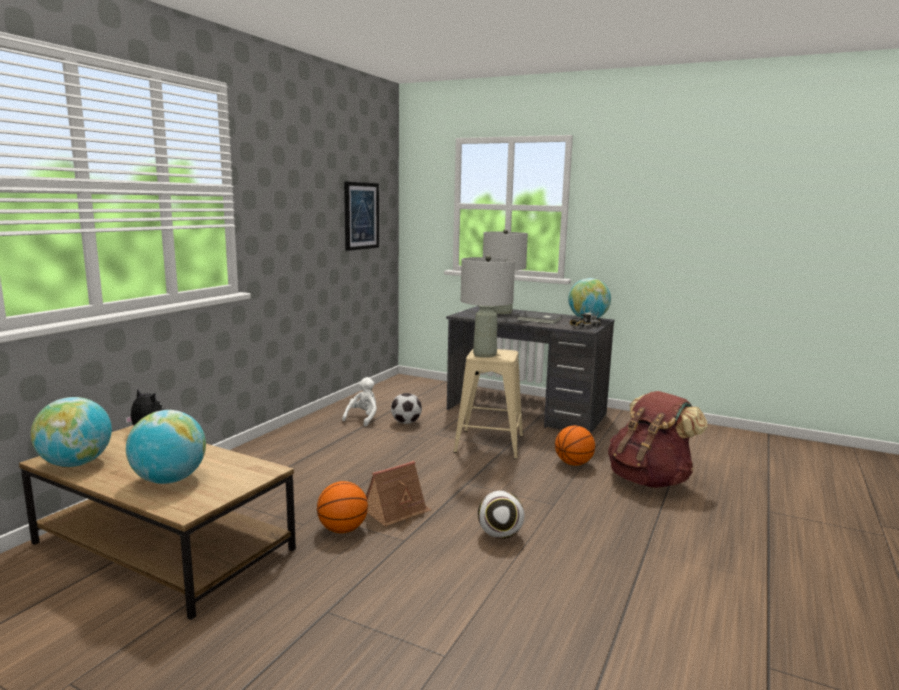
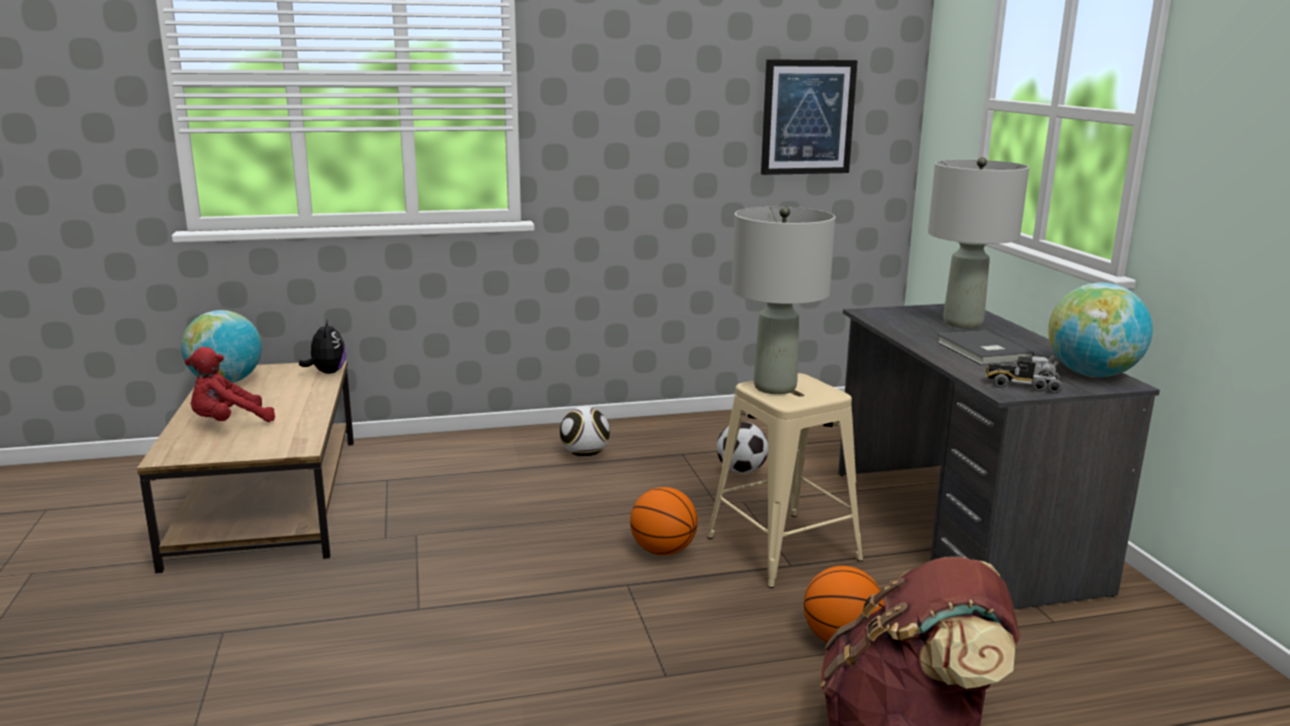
camera: 50 degrees right, 5 degrees up
globe [126,410,206,484] -> red plush toy [185,347,275,422]
basketball [317,481,368,533] -> basketball moved to [630,487,698,556]
white plush toy [342,377,377,427] -> none
toy house [366,461,432,527] -> none
football [478,491,524,539] -> football moved to [560,407,610,457]

